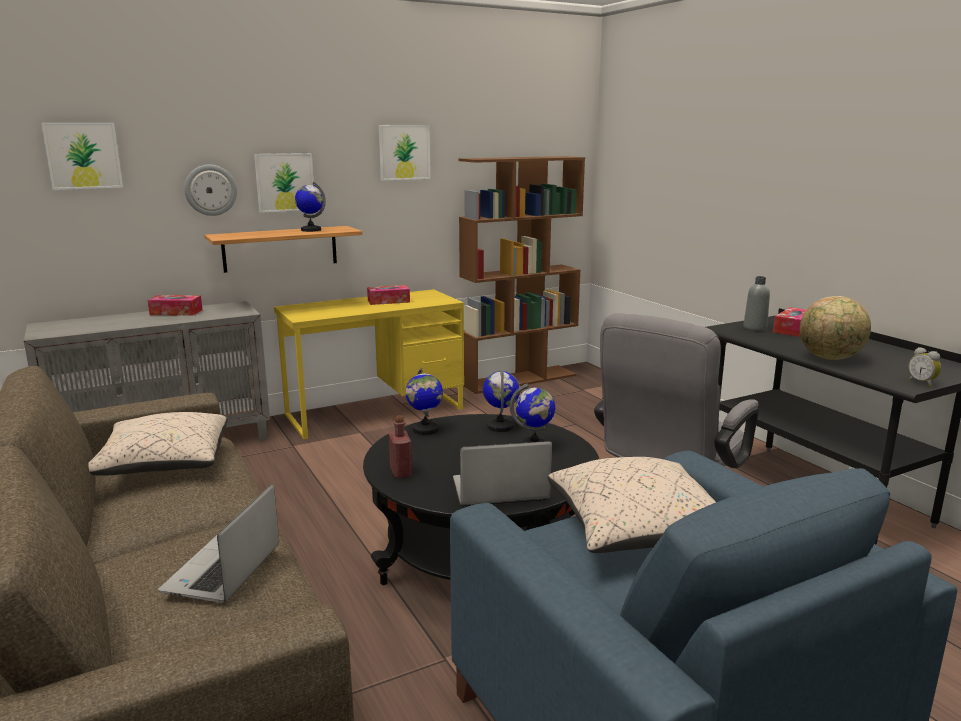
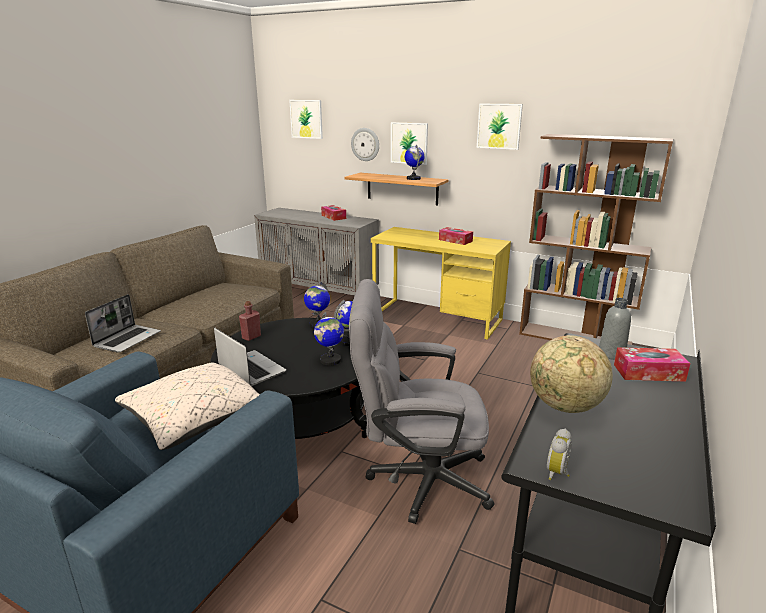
camera: 55 degrees right, 5 degrees up
beige pillow [88,412,228,476] -> none
laptop [158,484,279,603] -> laptop turned 135 degrees clockwise [85,294,161,353]

